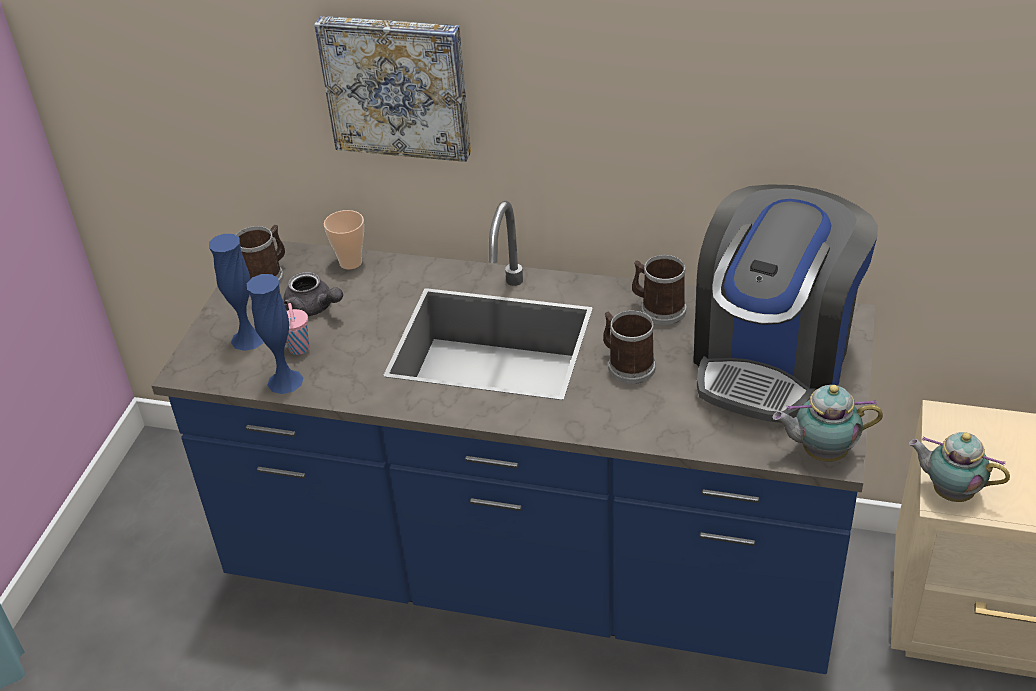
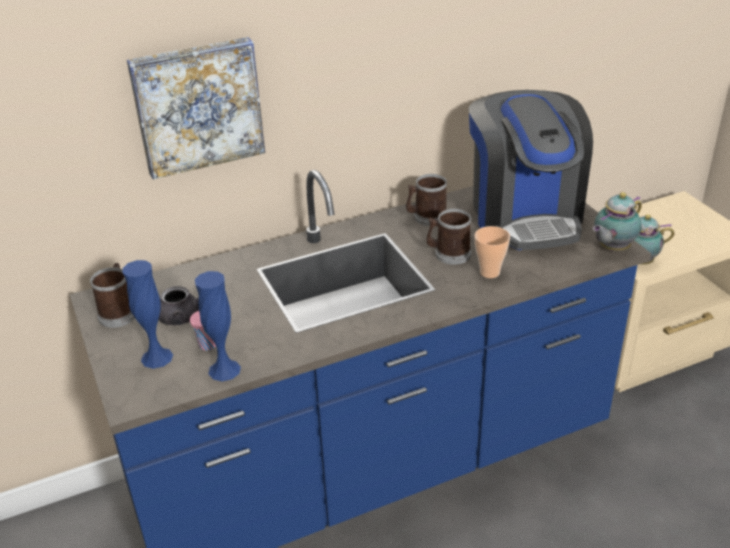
camera: 40 degrees left, 5 degrees down
cup [324,210,364,269] -> cup moved to [474,226,510,278]

